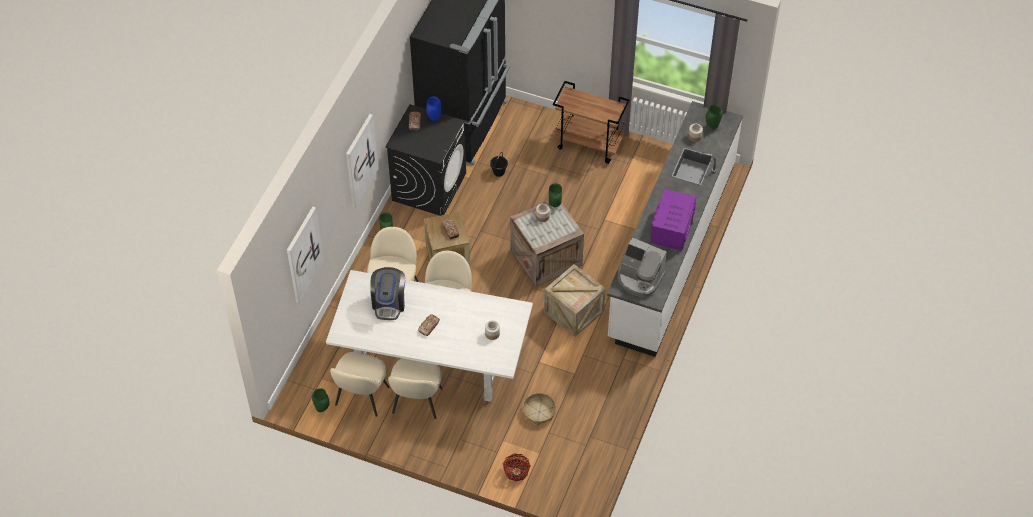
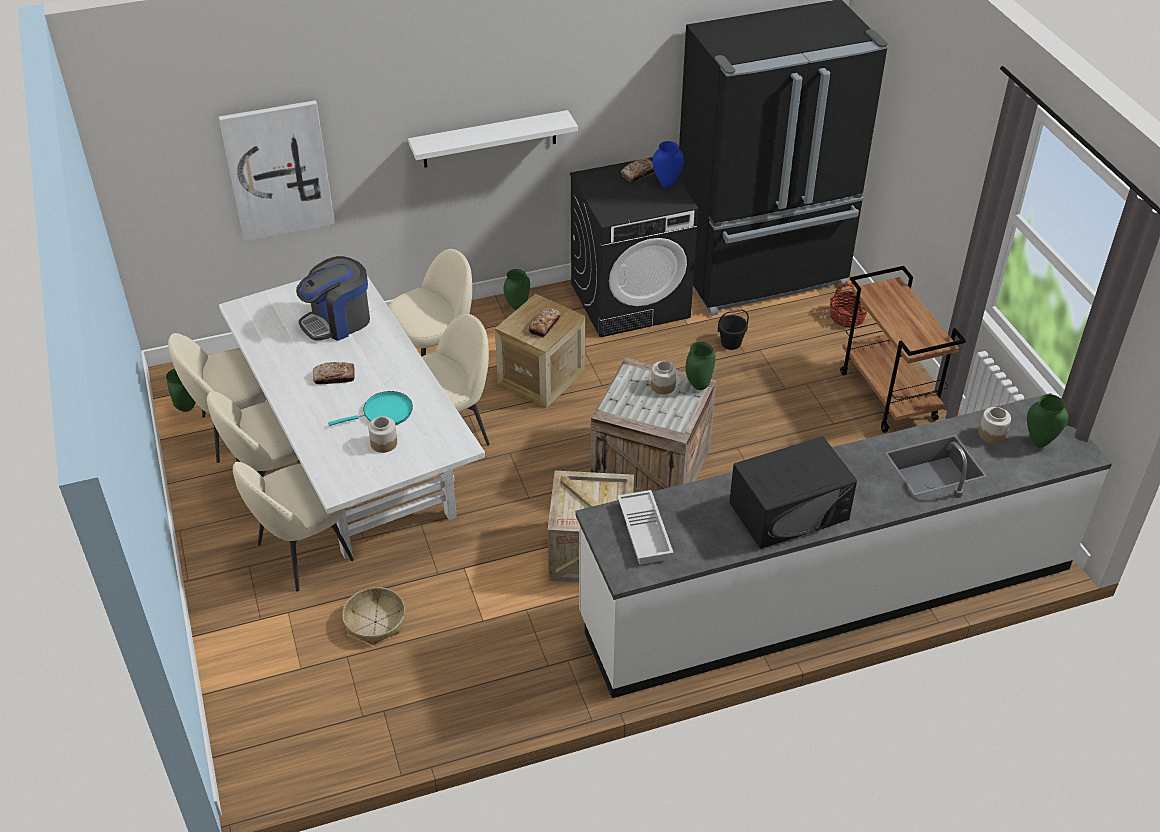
camera: 50 degrees right, 10 degrees down
picture [346,114,378,208] -> white shelf [408,110,578,168]
basket [503,453,531,482] -> basket moved to [830,282,868,327]
coffee machine [618,238,667,297] -> white tray [617,490,674,565]
purple microwave [650,189,696,251] -> black microwave [729,436,857,549]
none -> beige chair [233,462,354,592]
none -> turquoise frying pan [328,391,413,426]

